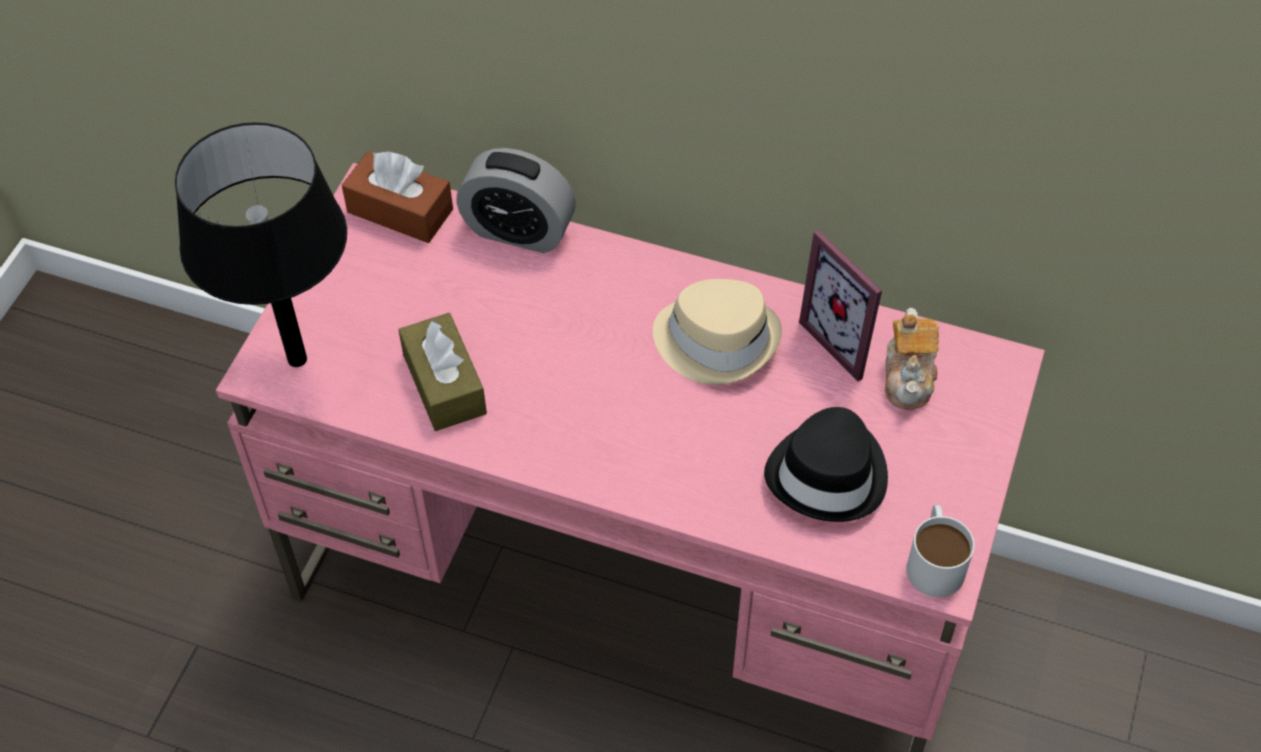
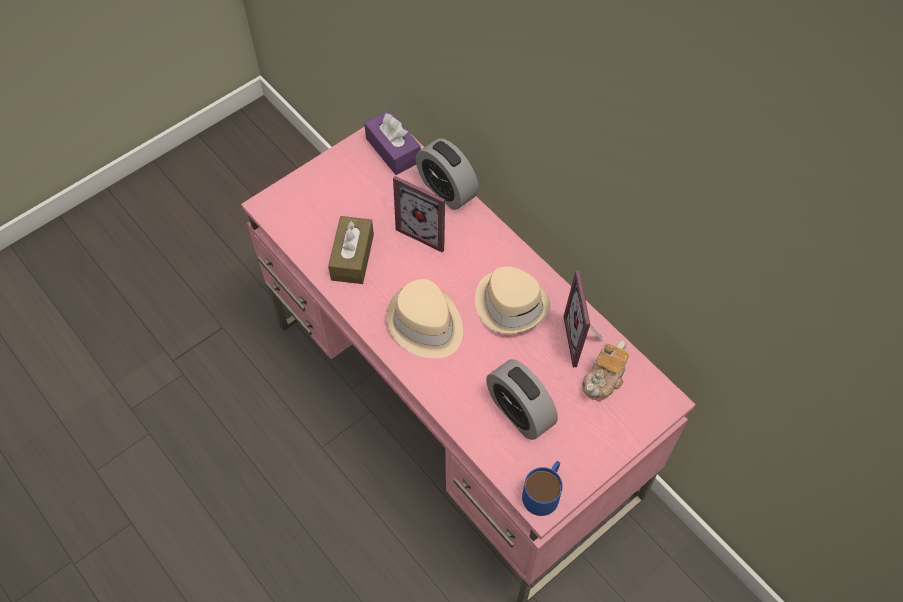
camera: 30 degrees right, 5 degrees up
black table lamp [175,122,347,367] -> none
brown tissue box [342,151,453,243] -> purple tissue box [364,110,421,175]
black hat [764,407,888,522] -> alarm clock [486,359,558,440]
white mug [906,505,974,597] -> blue mug [522,461,563,516]
none -> beige hat [386,279,463,358]
none -> picture frame [393,176,445,253]

